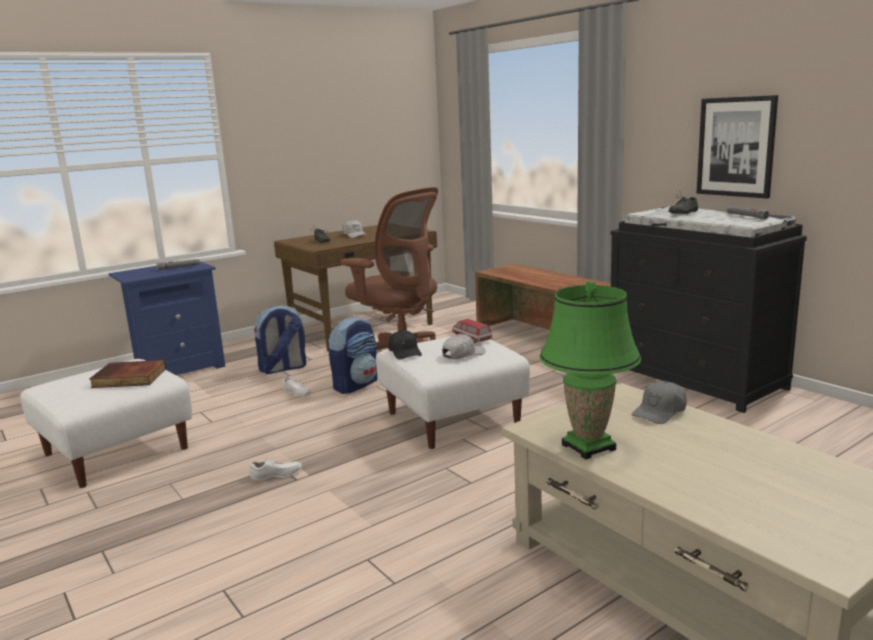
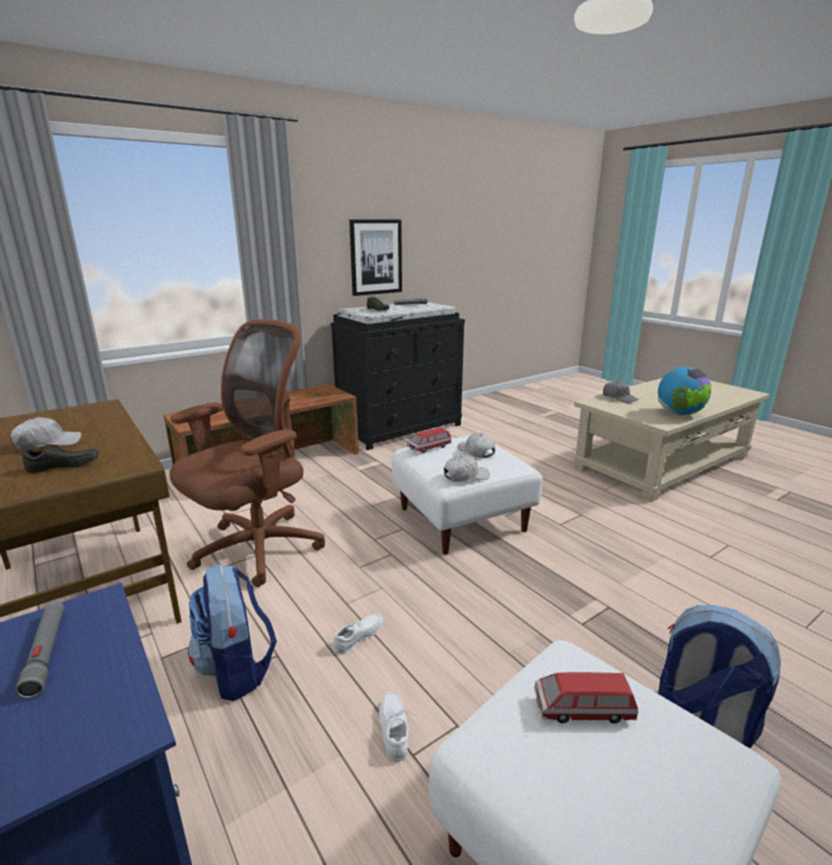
camera: 90 degrees left, 5 degrees up
book [90,360,166,388] -> toy car [534,672,638,724]
white shoe [249,457,302,480] -> white shoe moved to [378,691,417,762]
backpack [327,316,378,394] -> backpack moved to [658,605,781,748]
black cap [388,330,422,360] -> white cap [444,455,490,482]
green table lamp [540,281,641,460] -> globe [658,367,711,415]

